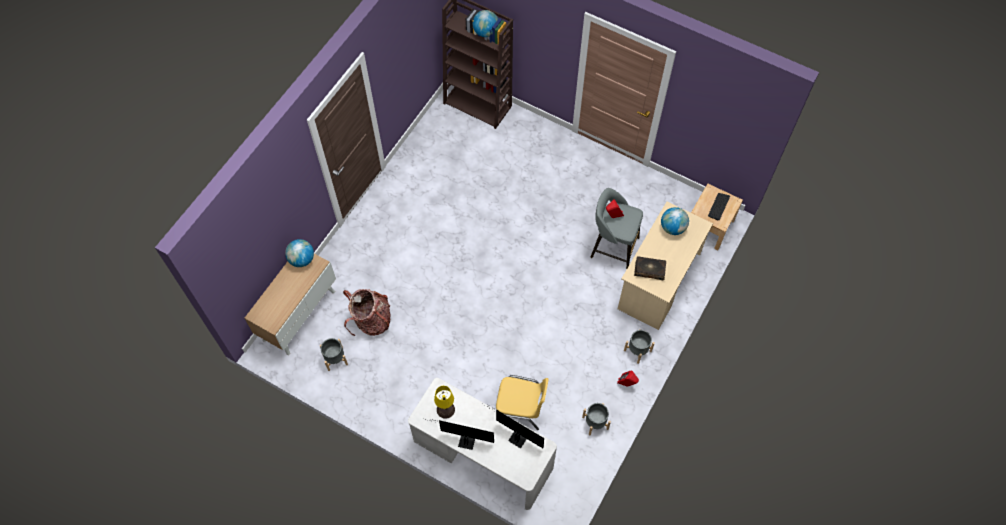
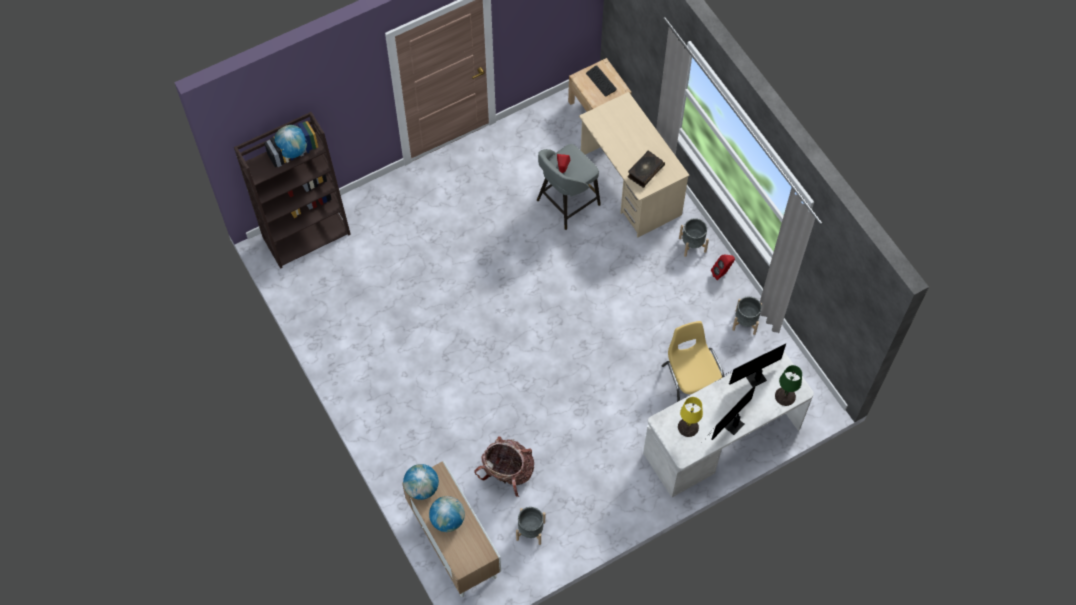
camera: 60 degrees left, 0 degrees up
yellow chair [496,375,549,430] -> yellow chair turned 60 degrees counterclockwise [662,321,724,402]
globe [661,207,689,235] -> globe moved to [429,496,465,532]
none -> green table lamp [775,365,802,406]

